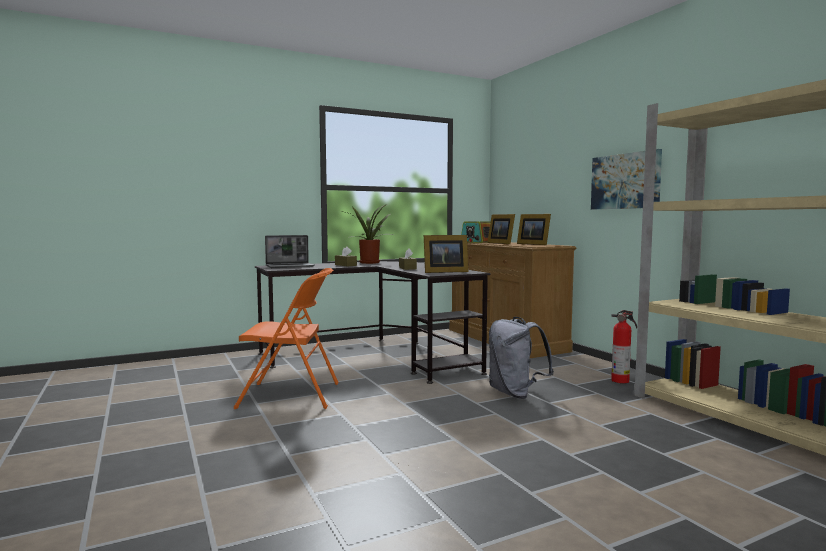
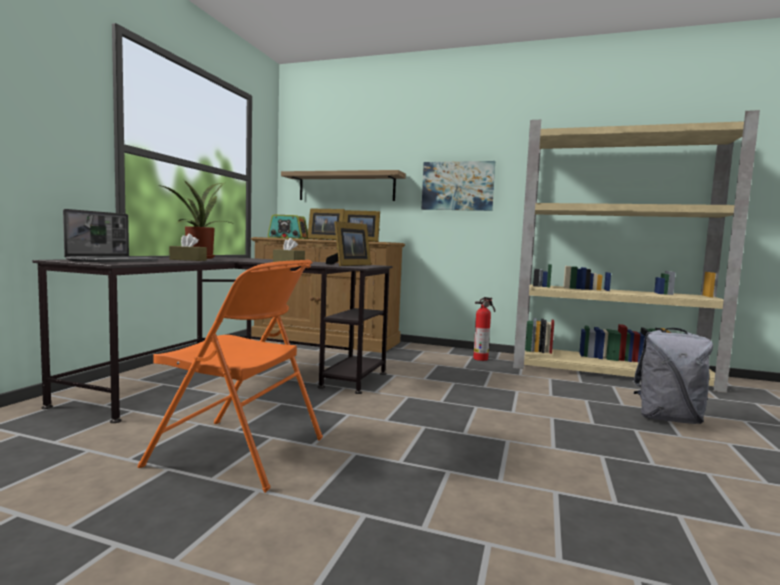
camera: 45 degrees left, 0 degrees up
orange chair [234,268,339,409] -> orange chair turned 60 degrees clockwise [138,260,323,493]
grey backpack [489,317,554,399] -> grey backpack moved to [633,328,713,424]
none -> shelf [281,170,406,201]

